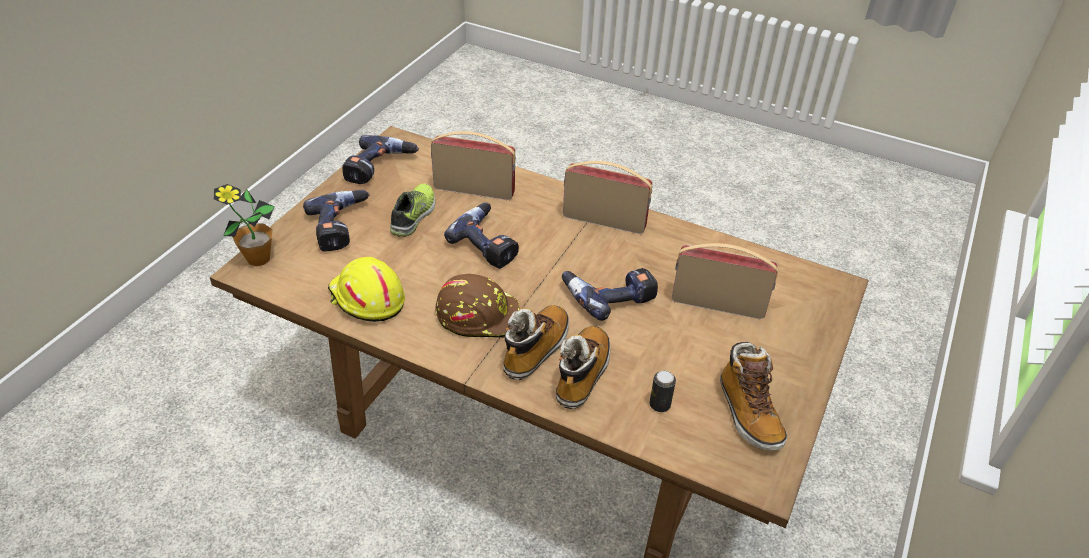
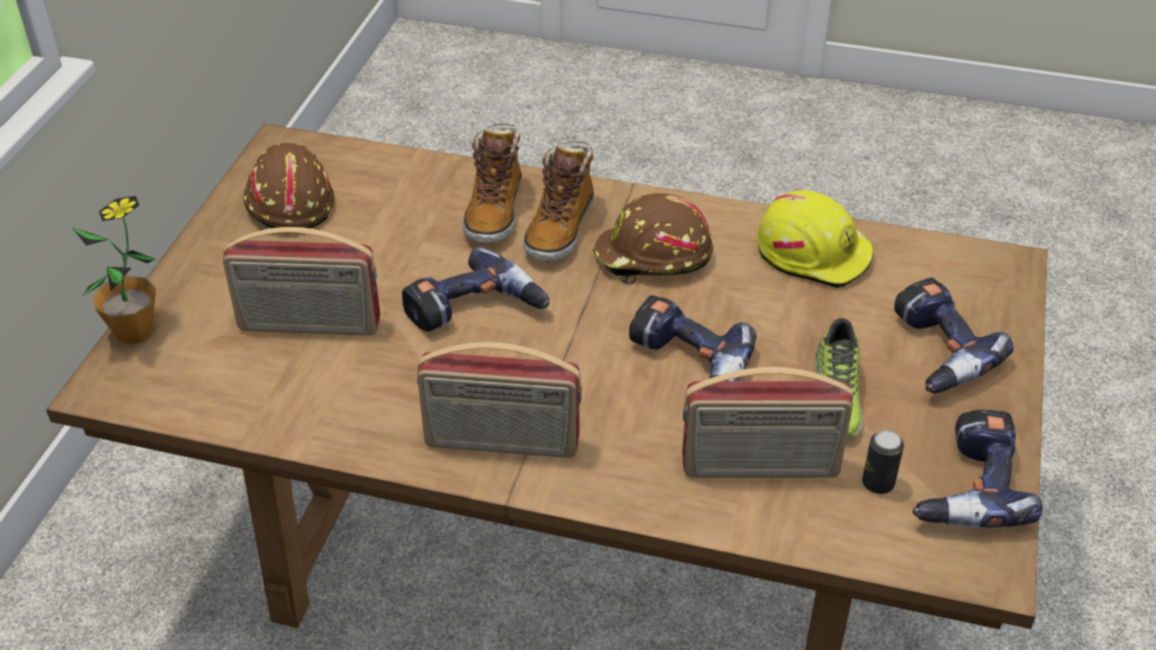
camera: 170 degrees right, 0 degrees up
potted plant [214,184,275,266] -> potted plant moved to [72,196,156,344]
can [649,370,676,412] -> can moved to [862,430,904,494]
boot [720,342,787,451] -> brown hard hat [243,143,334,228]

